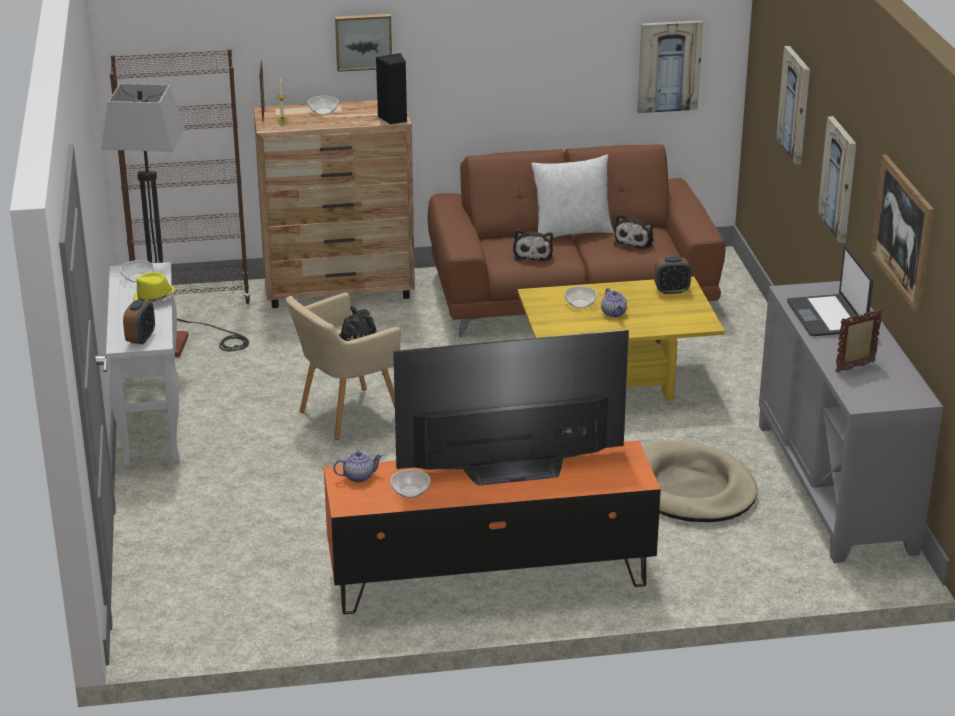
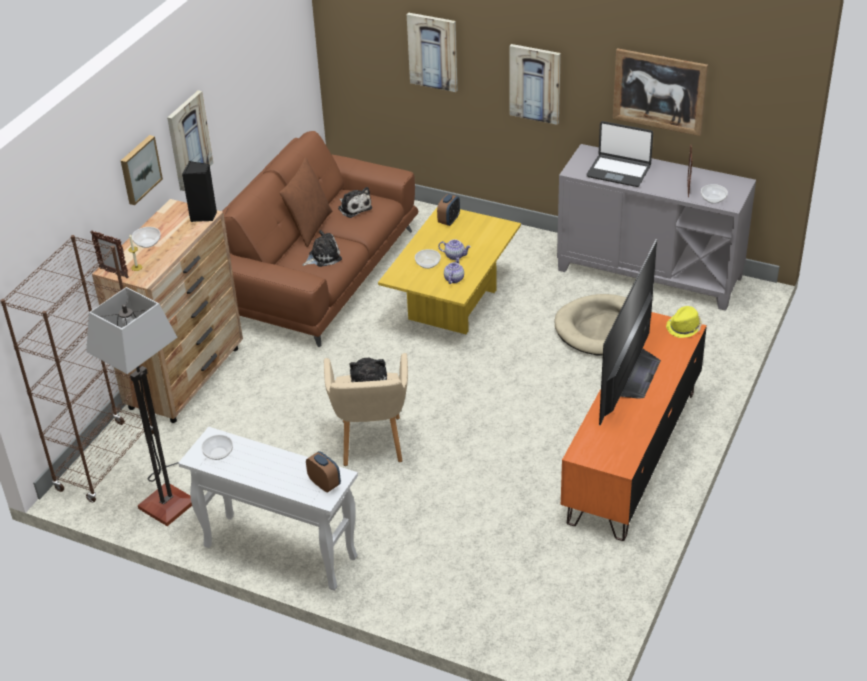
camera: 55 degrees left, 10 degrees up
yellow hat [133,272,175,303] -> yellow hat moved to [666,306,702,338]
teapot [333,451,383,483] -> teapot moved to [444,258,464,284]
bowl [390,469,430,498] -> bowl moved to [701,184,728,204]
plush toy [513,229,553,261] -> plush toy turned 60 degrees counterclockwise [302,230,342,267]
white pillow [531,155,614,238] -> brown pillow [280,157,332,247]
picture [637,20,703,113] -> picture moved to [167,90,213,191]

